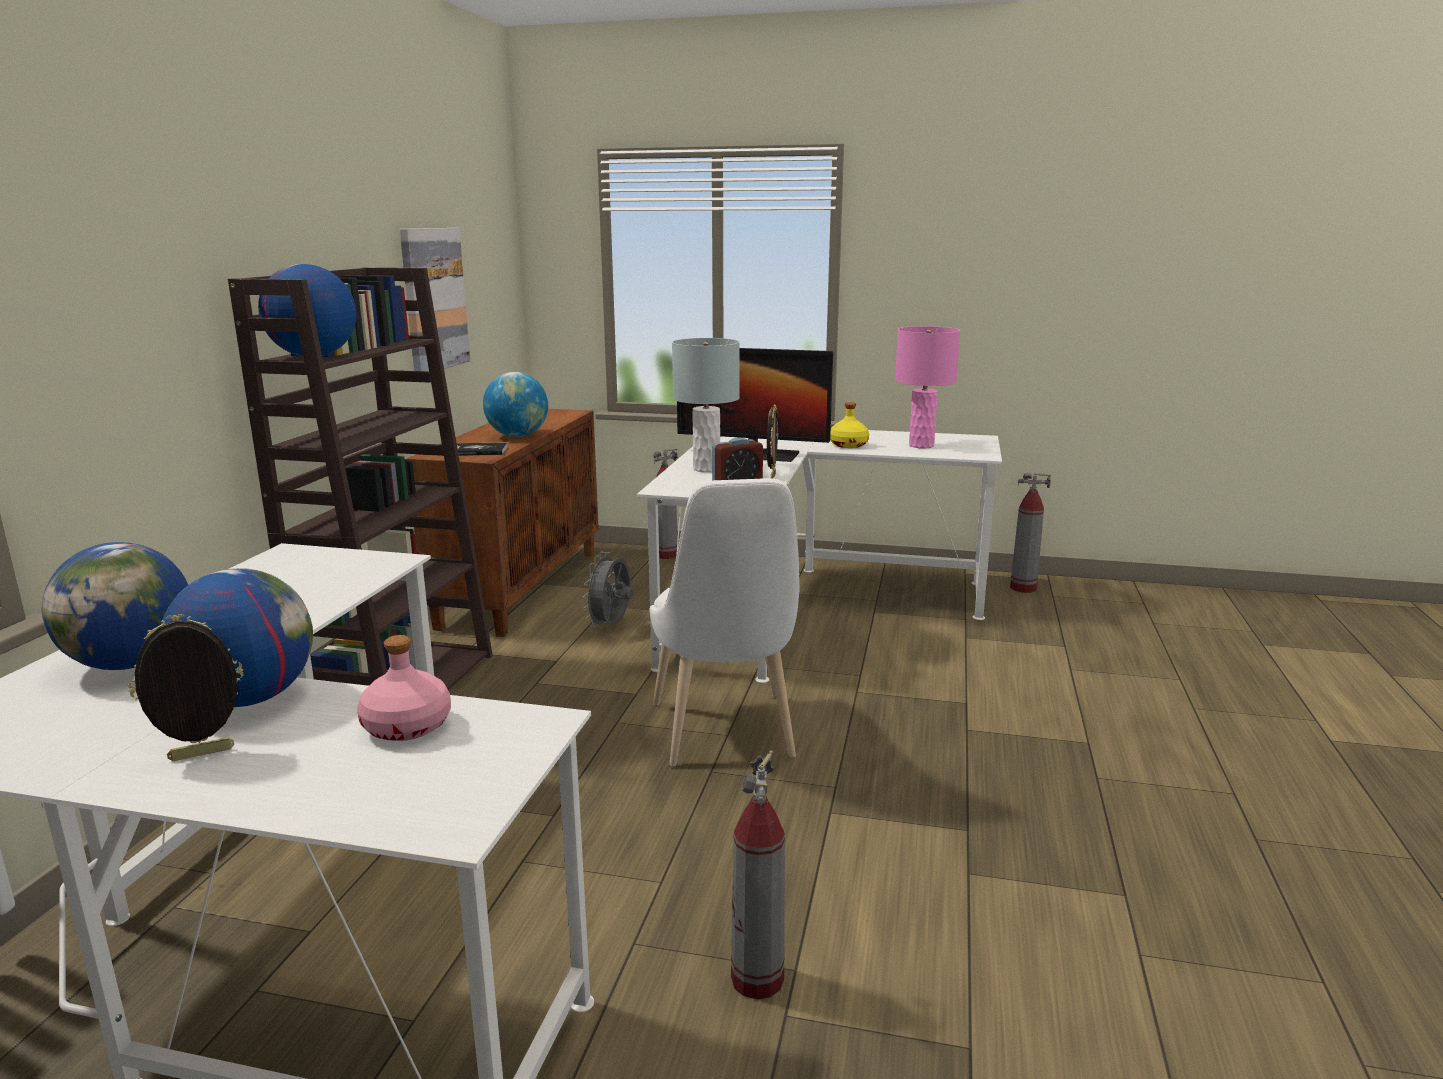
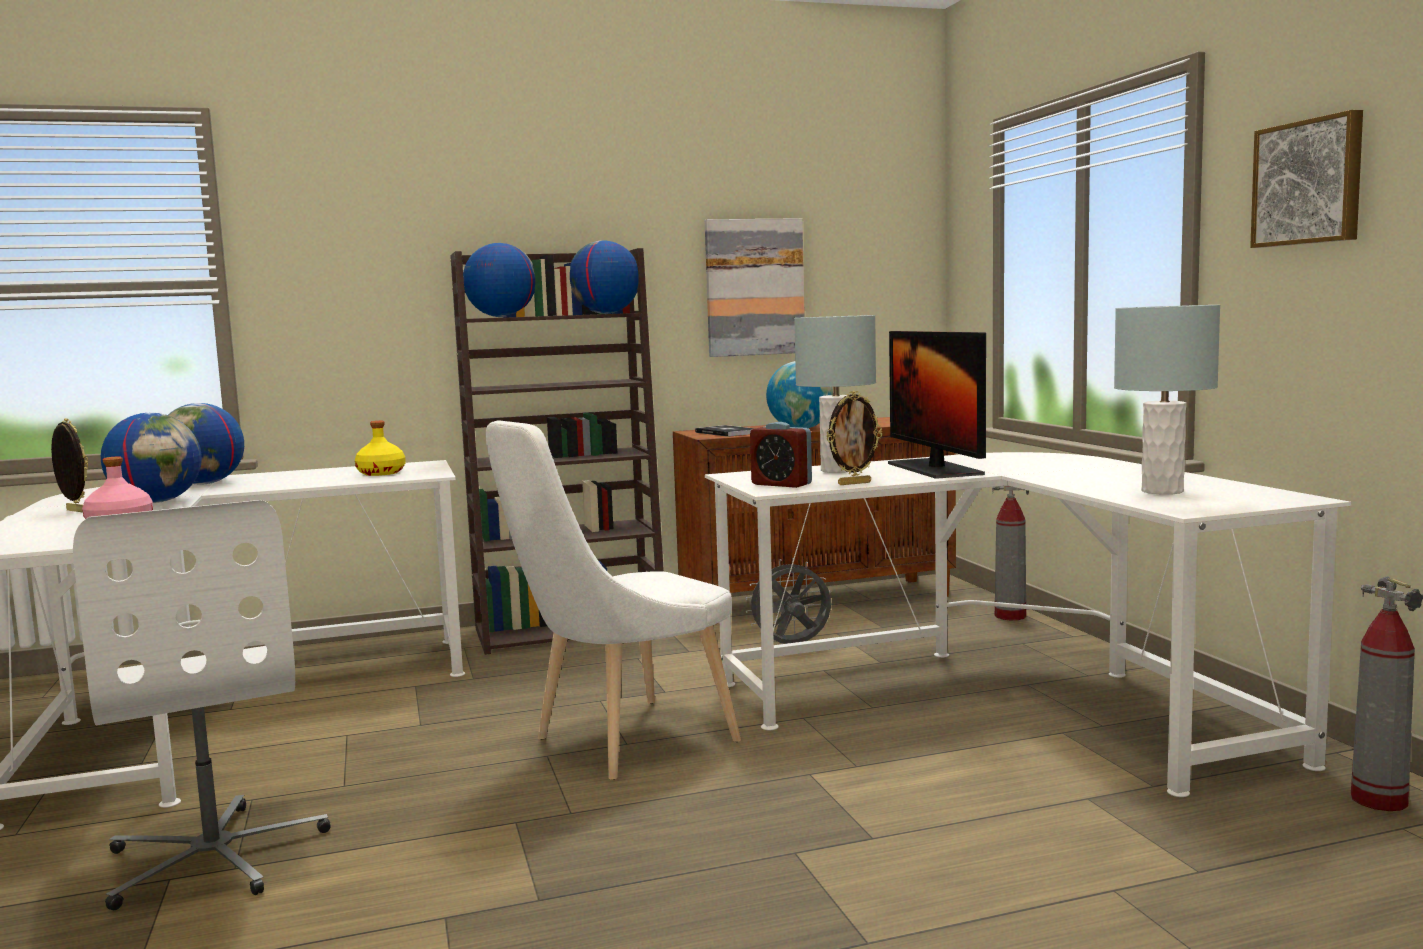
camera: 60 degrees right, 10 degrees down
fire extinguisher [731,750,785,999] -> white office chair [73,500,331,910]
yellow bottle [830,402,869,448] -> yellow bottle moved to [355,421,406,476]
pink table lamp [895,326,960,449] -> grey table lamp [1114,305,1220,495]
none -> globe [570,241,639,314]
none -> picture [1250,110,1363,248]

